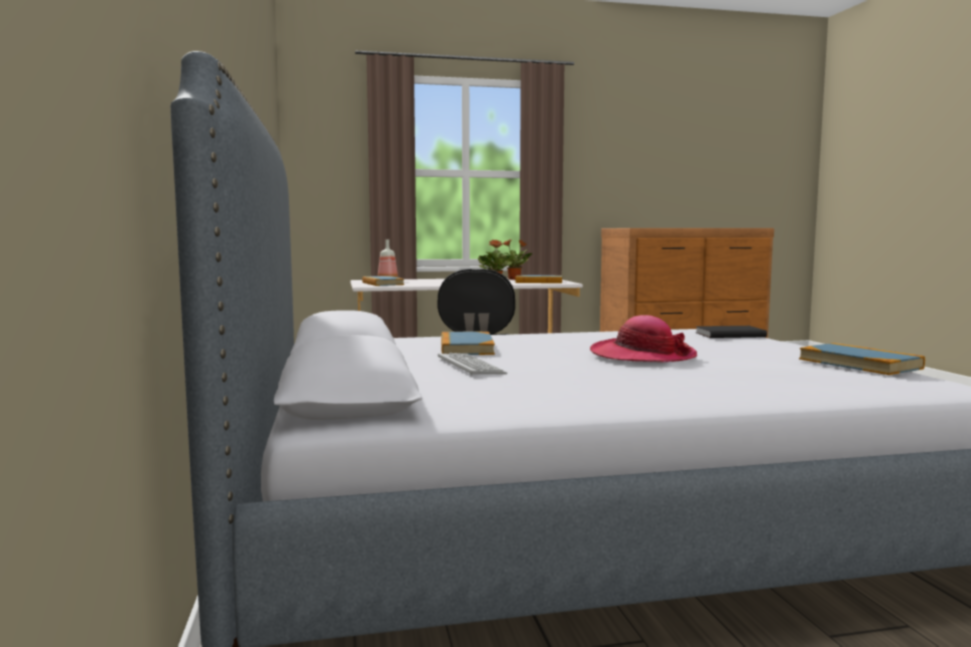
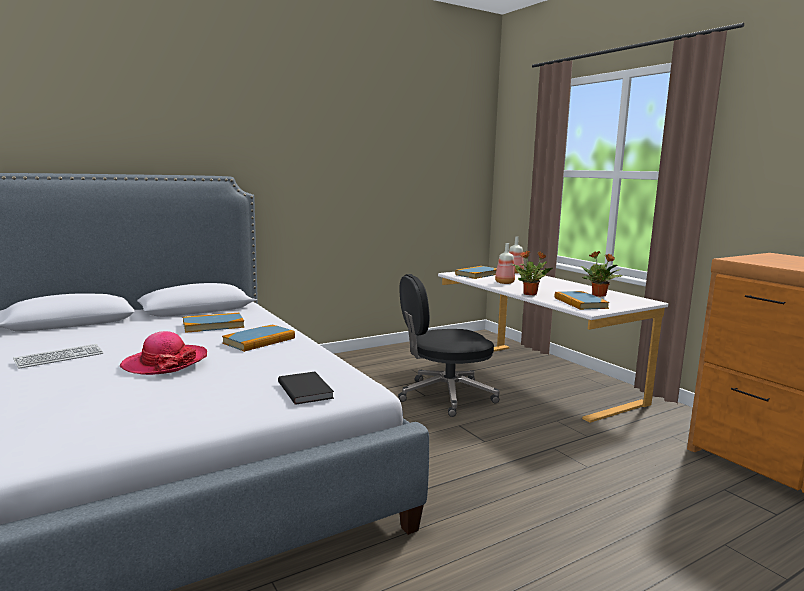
camera: 70 degrees right, 5 degrees up
keyboard [438,353,507,376] -> keyboard moved to [13,344,103,369]
book [799,343,925,375] -> book moved to [222,325,295,352]
none -> bottle [495,243,515,284]

